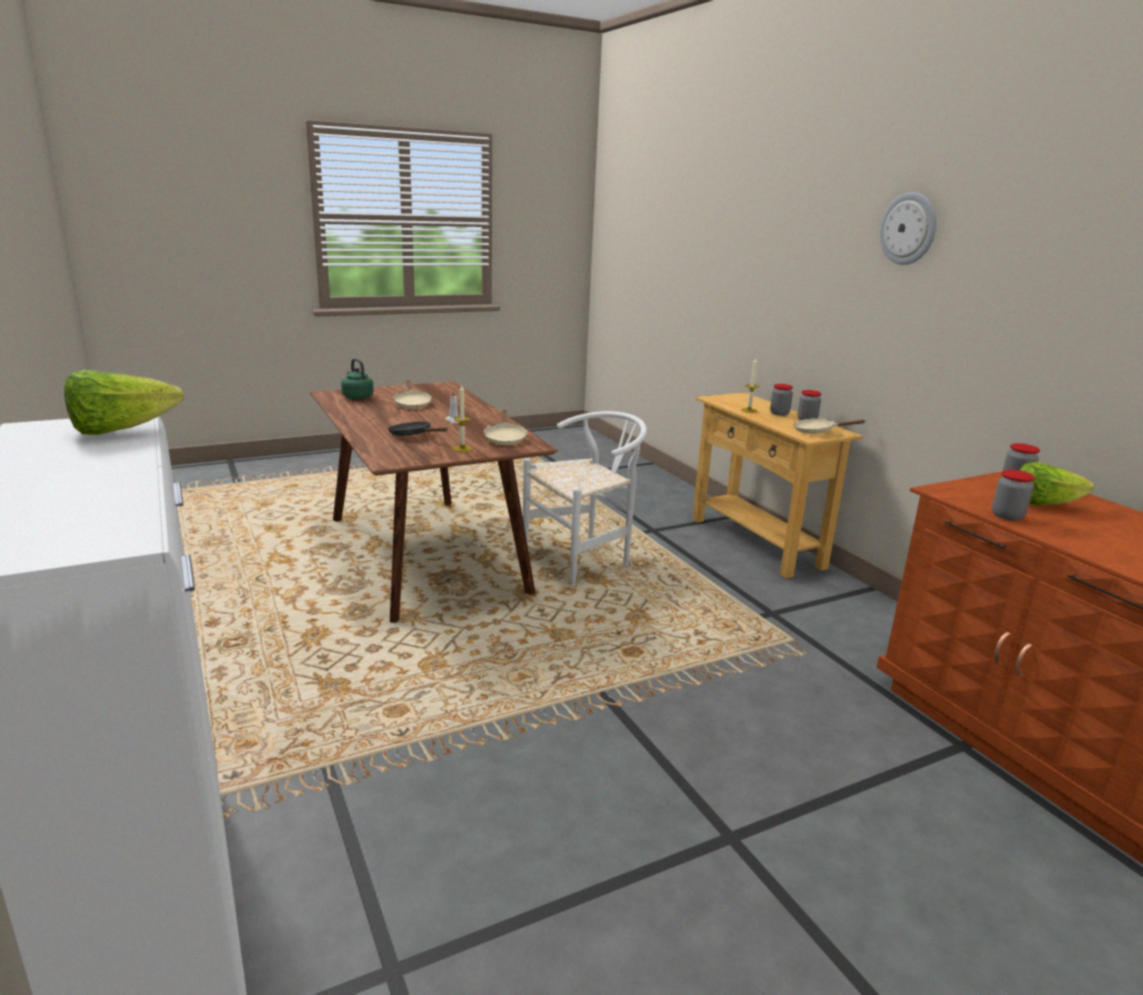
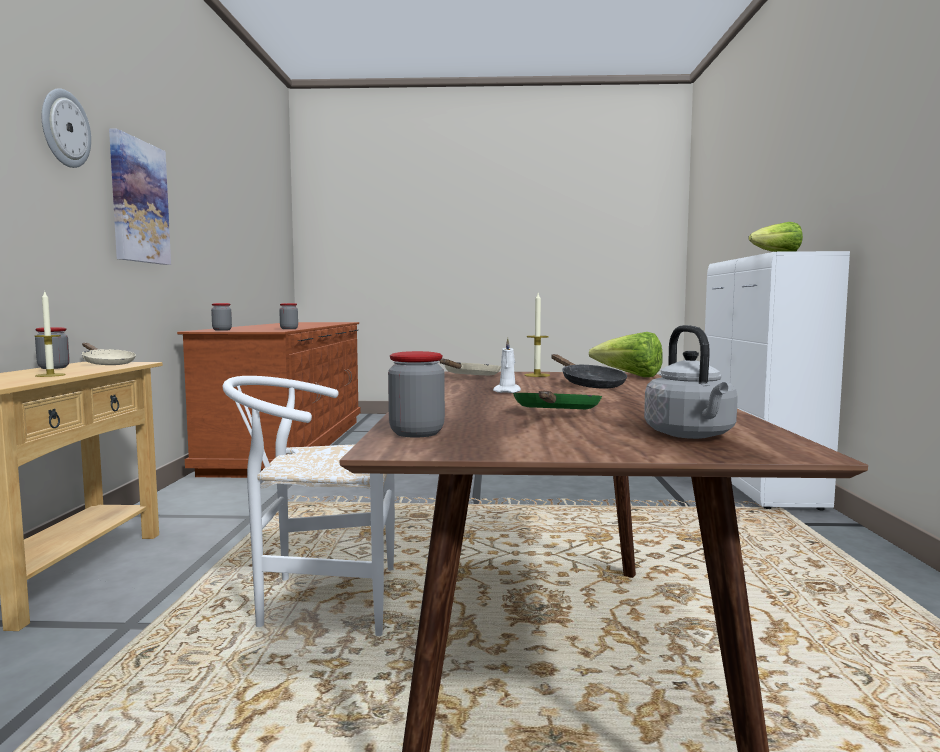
camera: 150 degrees left, 15 degrees down
green kettle [341,358,374,399] -> grey kettle [644,325,738,439]
beige frying pan [393,380,432,409] -> green frying pan [513,391,602,409]
jar [770,384,793,416] -> jar moved to [388,351,445,438]
lettuce [1019,462,1094,505] -> lettuce moved to [589,332,663,377]
none -> picture [109,129,171,265]

